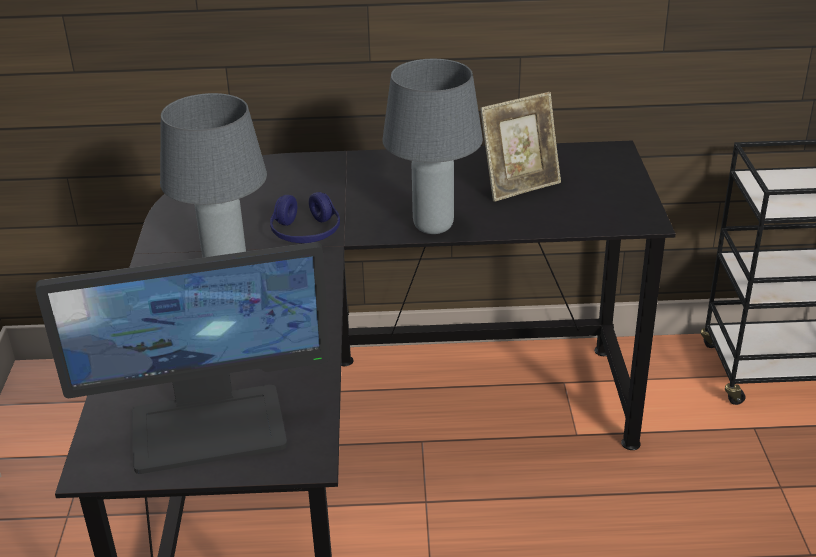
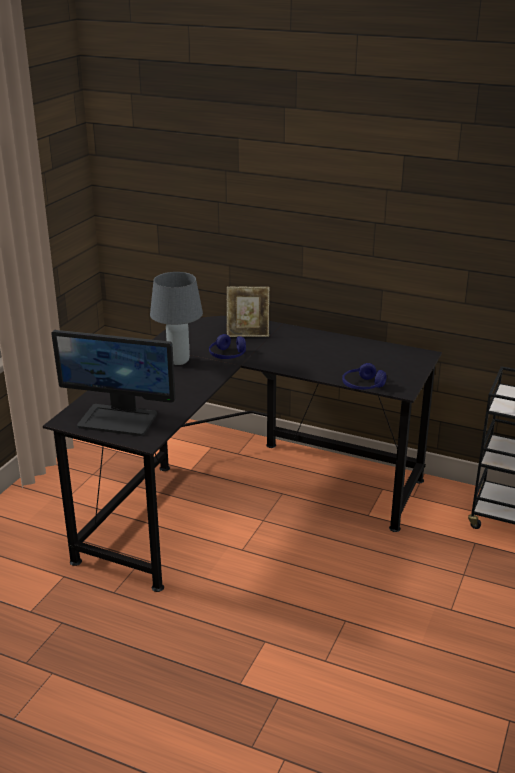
camera: 25 degrees right, 5 degrees down
grey table lamp [382,59,483,234] -> none
picture frame [480,92,561,202] -> picture frame moved to [227,287,269,337]
none -> blue headphones [342,363,387,390]

